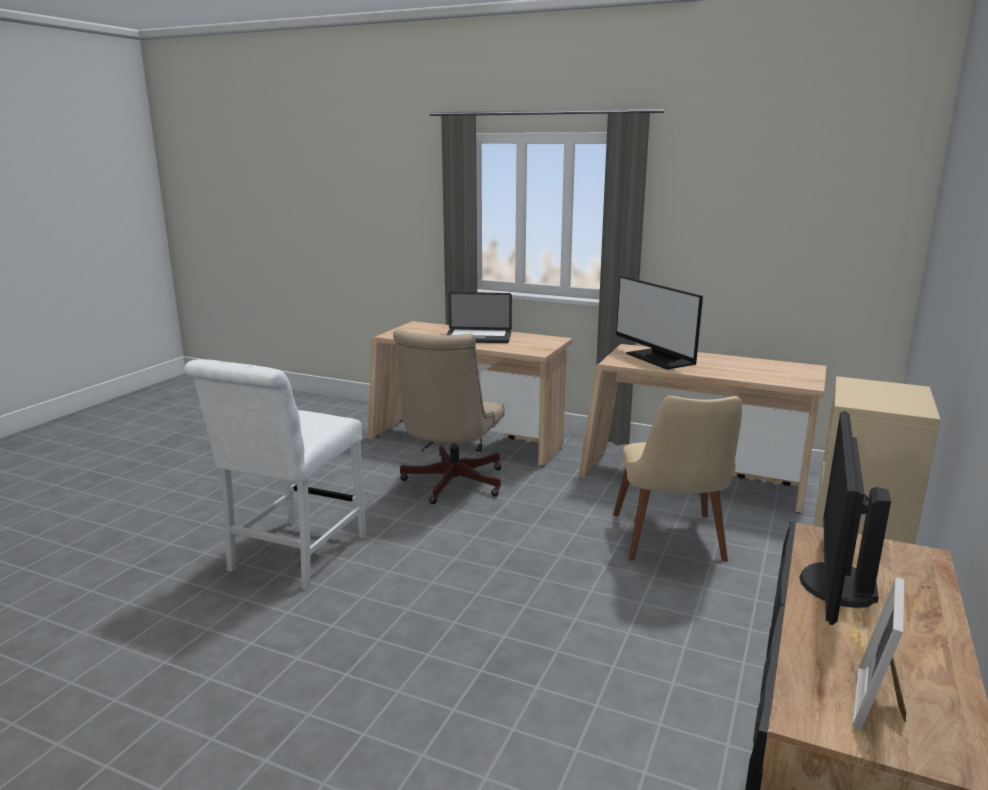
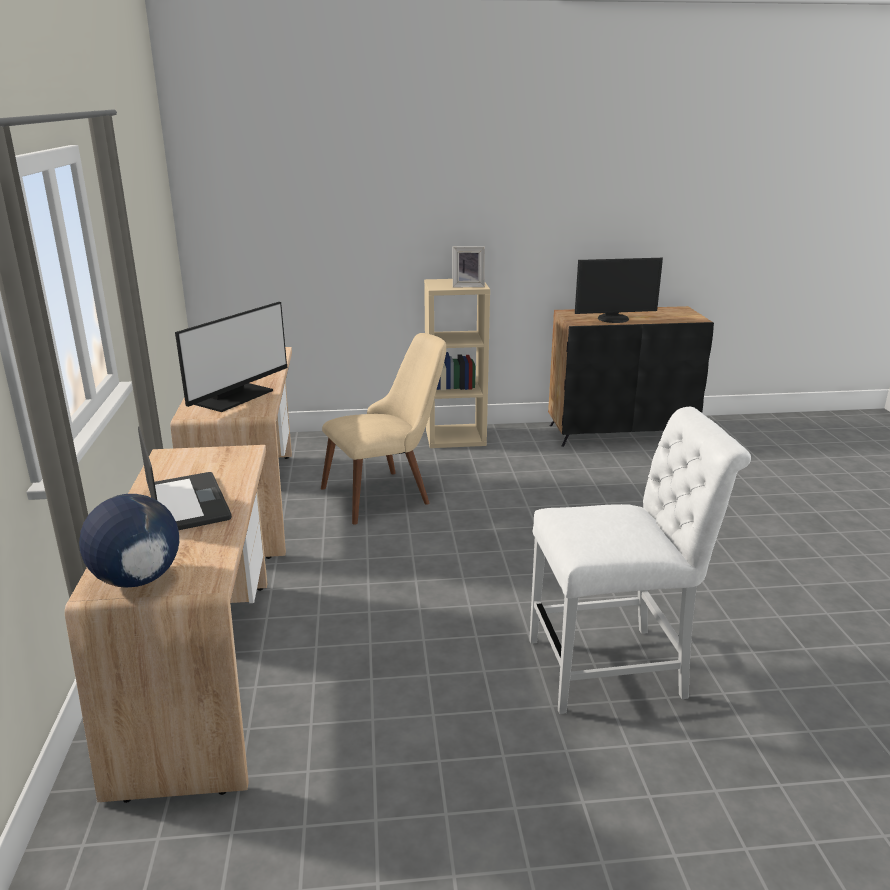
camera: 120 degrees left, 5 degrees up
beige office chair [393,329,505,504] -> none
picture frame [852,577,906,731] -> picture frame moved to [453,246,485,287]
none -> globe [79,494,179,588]

